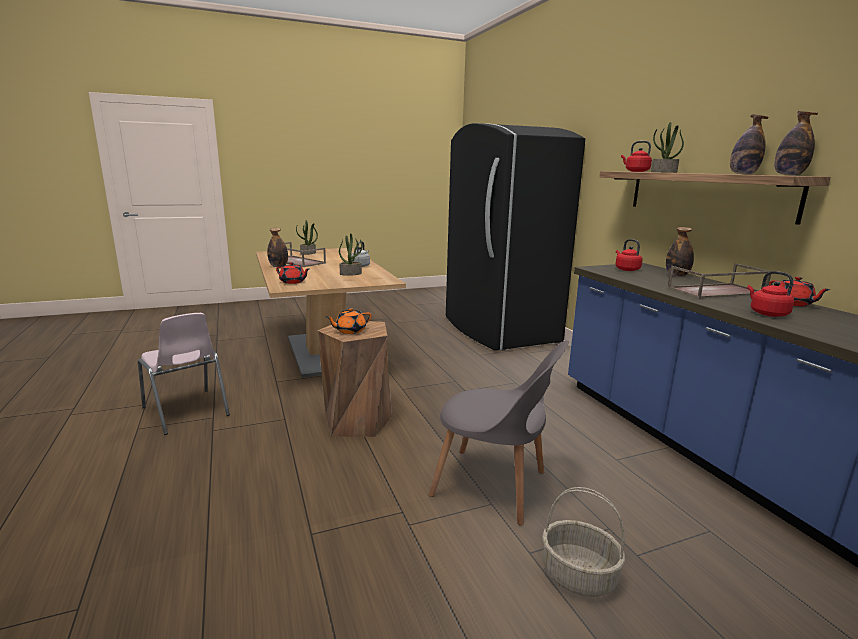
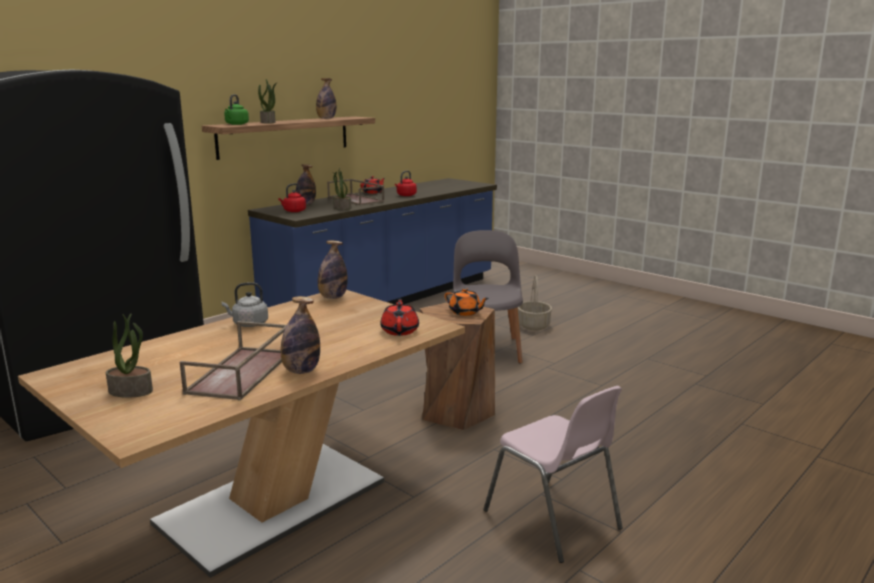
camera: 115 degrees left, 0 degrees up
pink chair [138,313,230,435] -> pink chair turned 120 degrees clockwise [484,386,623,563]
potted plant [339,233,362,276] -> potted plant moved to [333,168,351,210]
red kettle [621,141,652,172] -> green kettle [224,94,249,125]
bottle [774,111,818,175] -> bottle moved to [318,240,348,299]

